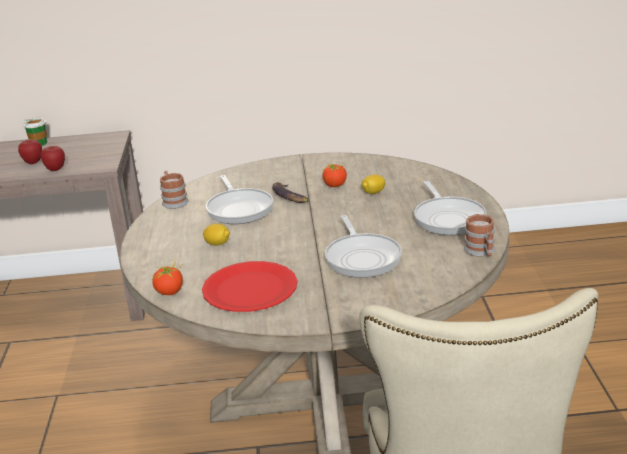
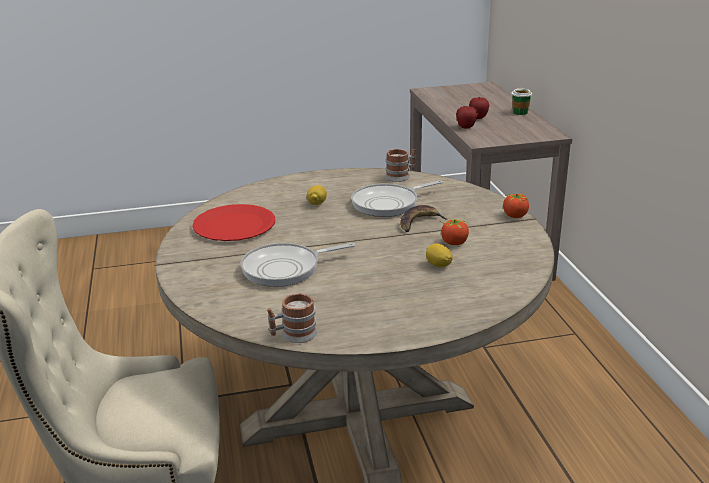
camera: 80 degrees right, 0 degrees up
tomato [152,263,183,295] -> tomato moved to [503,193,530,218]
frying pan [414,181,487,235] -> none

